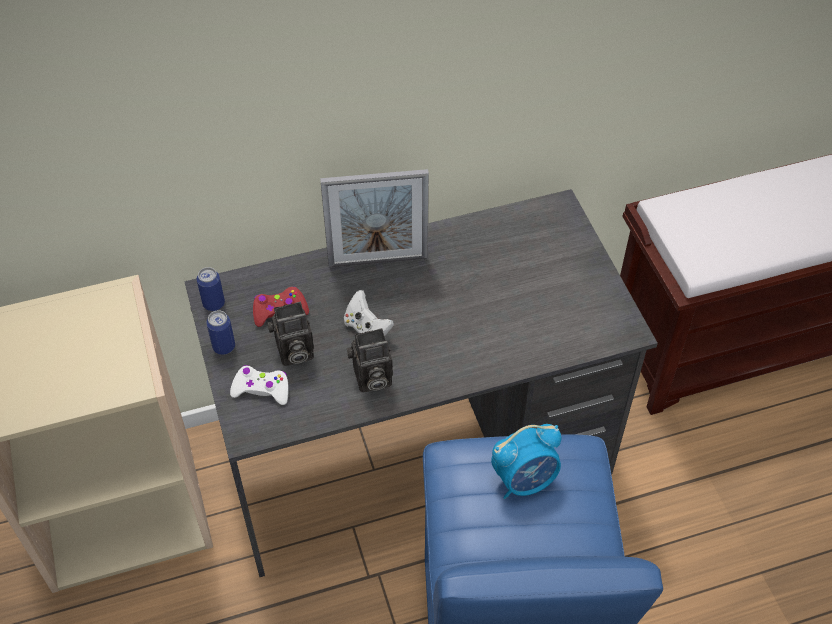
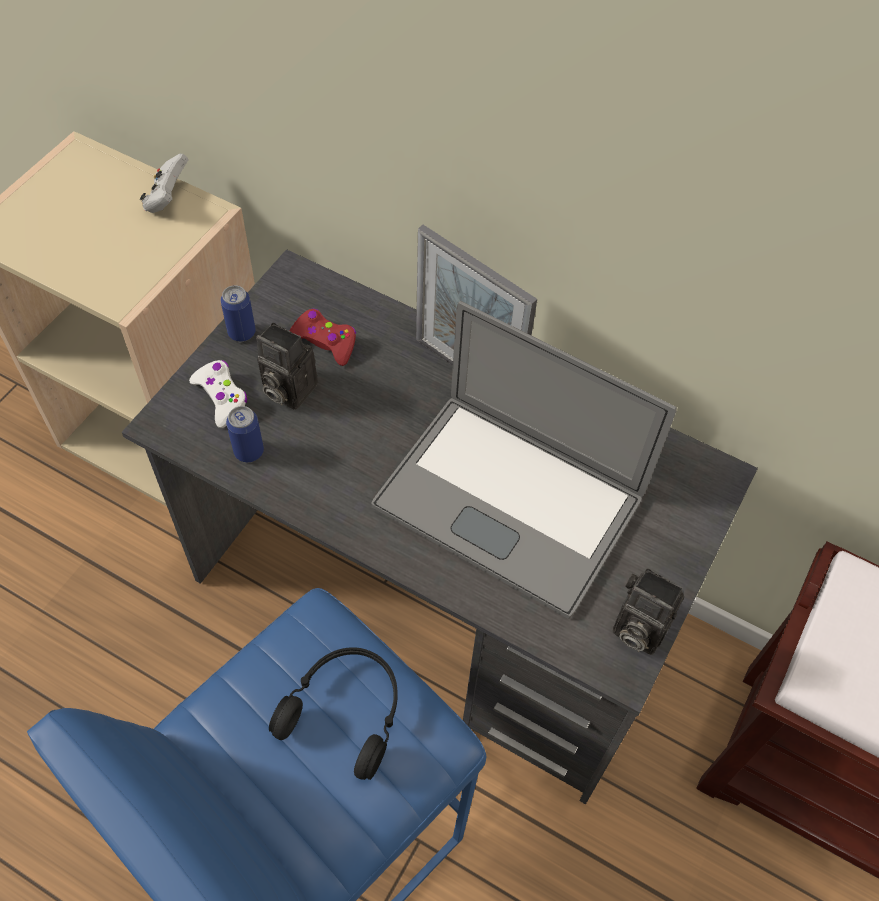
camera: 45 degrees right, 5 degrees up
can [197,267,225,311] -> can moved to [226,406,264,462]
white game controller [344,290,394,336] -> white game controller moved to [140,153,188,213]
camera [347,328,393,392] -> camera moved to [612,568,684,655]
alarm clock [491,424,561,499] -> black headphones [269,647,397,780]
none -> laptop [371,301,677,619]

